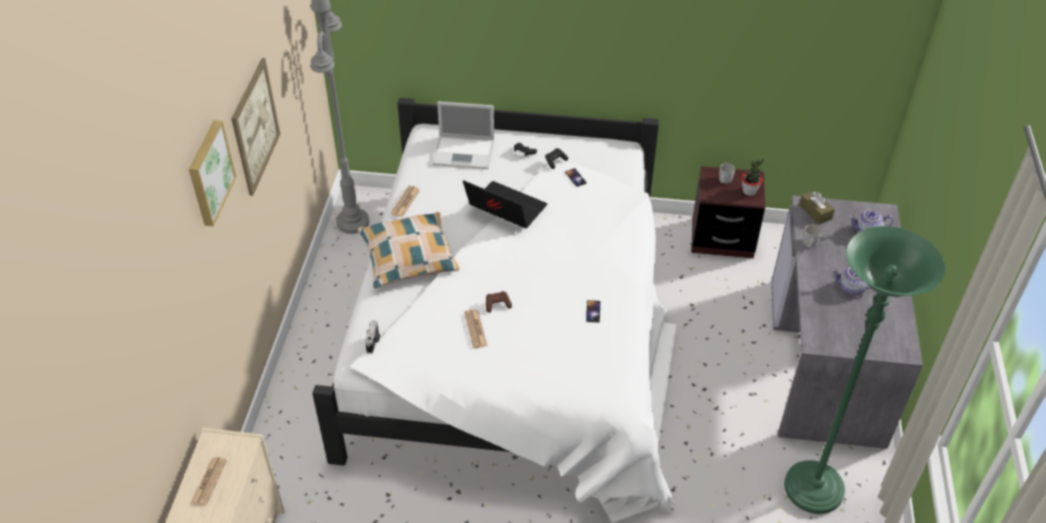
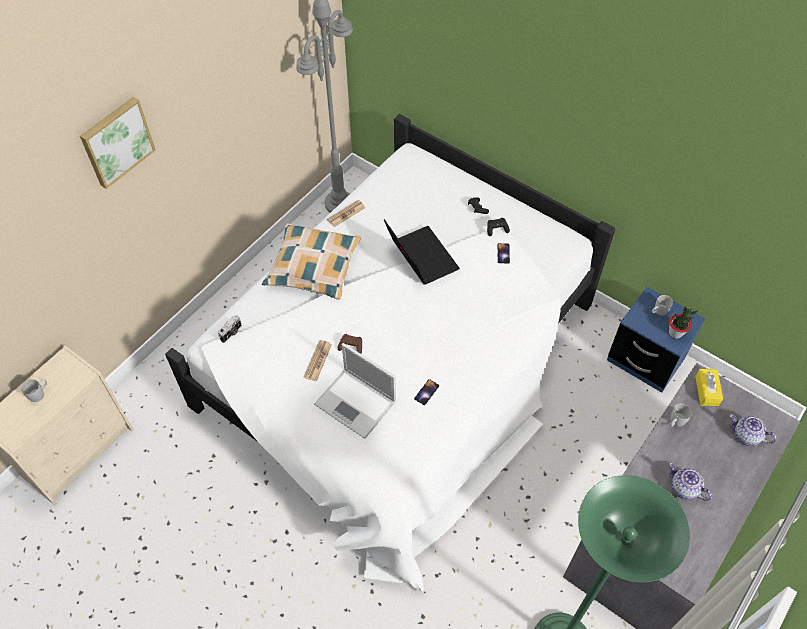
camera: 30 degrees right, 10 degrees up
newspaper [191,457,227,506] -> white mug [21,379,47,402]
picture [231,58,280,196] -> none
laptop [432,102,494,169] -> laptop moved to [314,343,396,439]
brown nightstand [691,166,765,258] -> blue nightstand [607,287,705,393]
brown tissue box [799,190,835,224] -> yellow tissue box [695,369,723,406]

